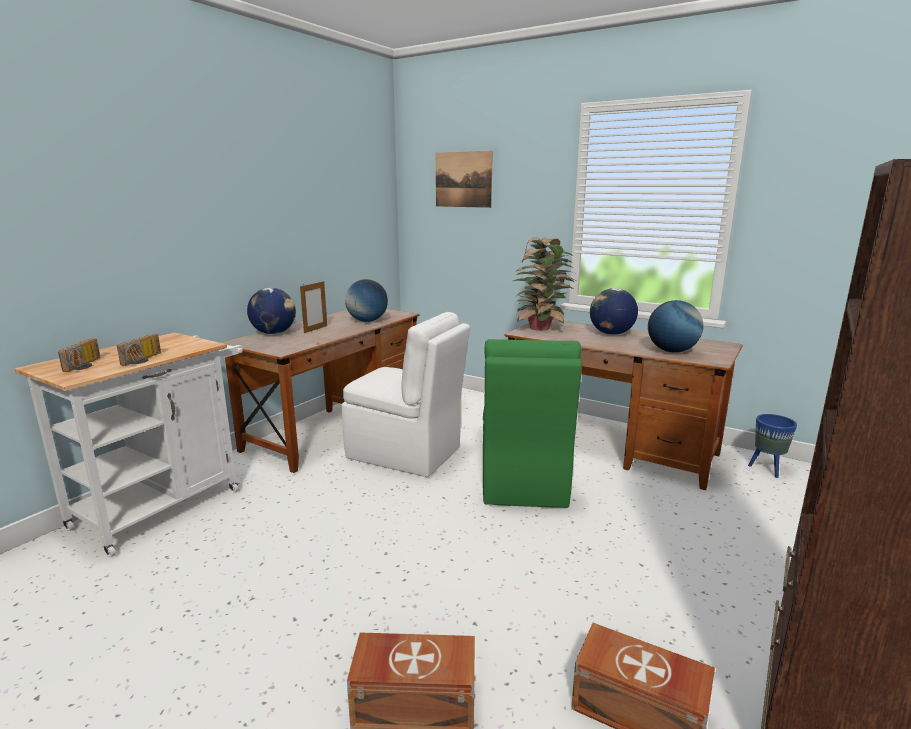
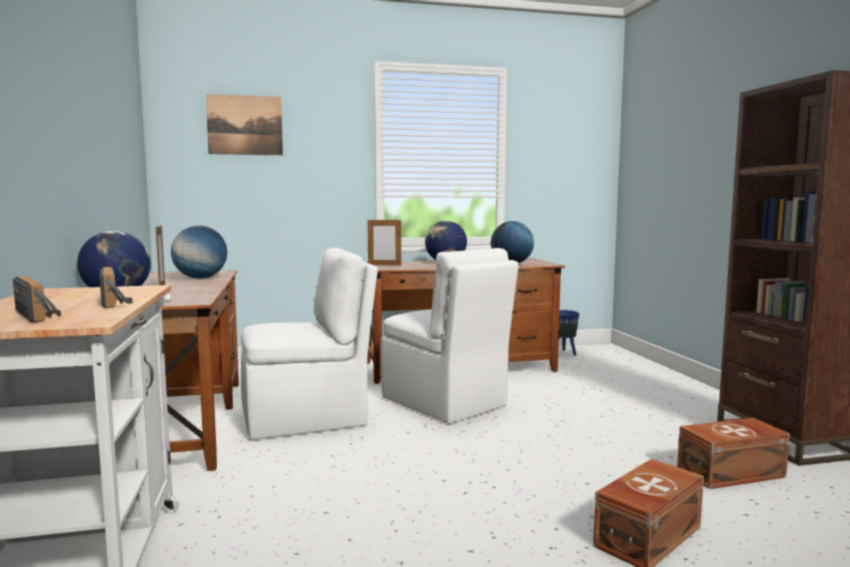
camera: 45 degrees left, 10 degrees down
green chair [483,339,582,508] -> white chair [381,248,519,424]
potted plant [513,237,574,331] -> picture frame [367,218,401,266]

